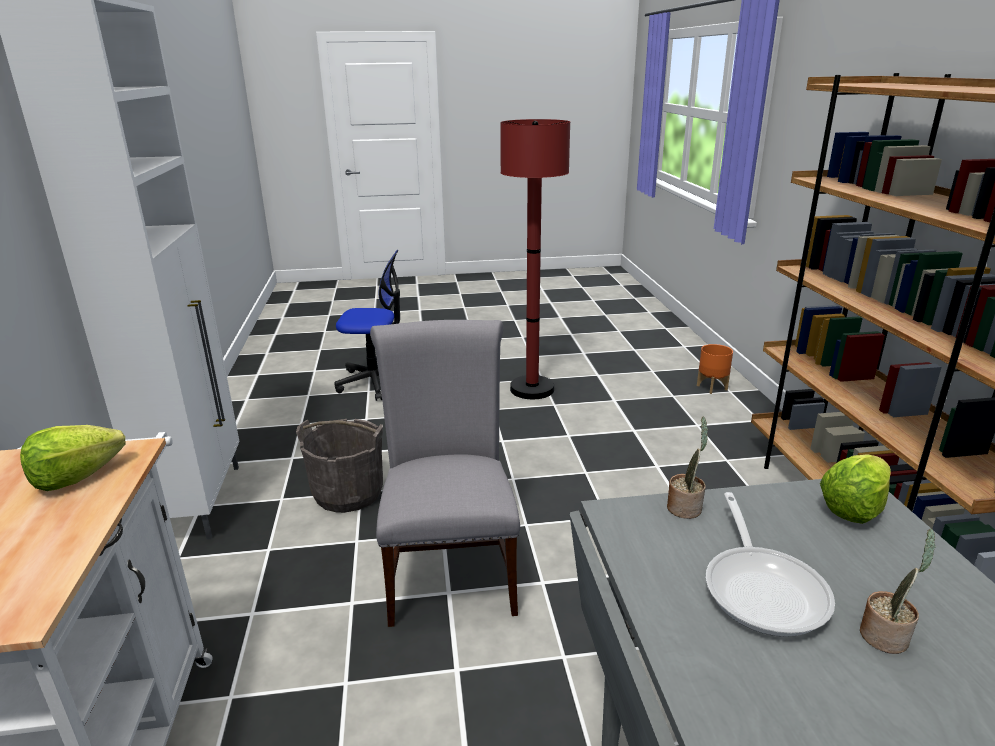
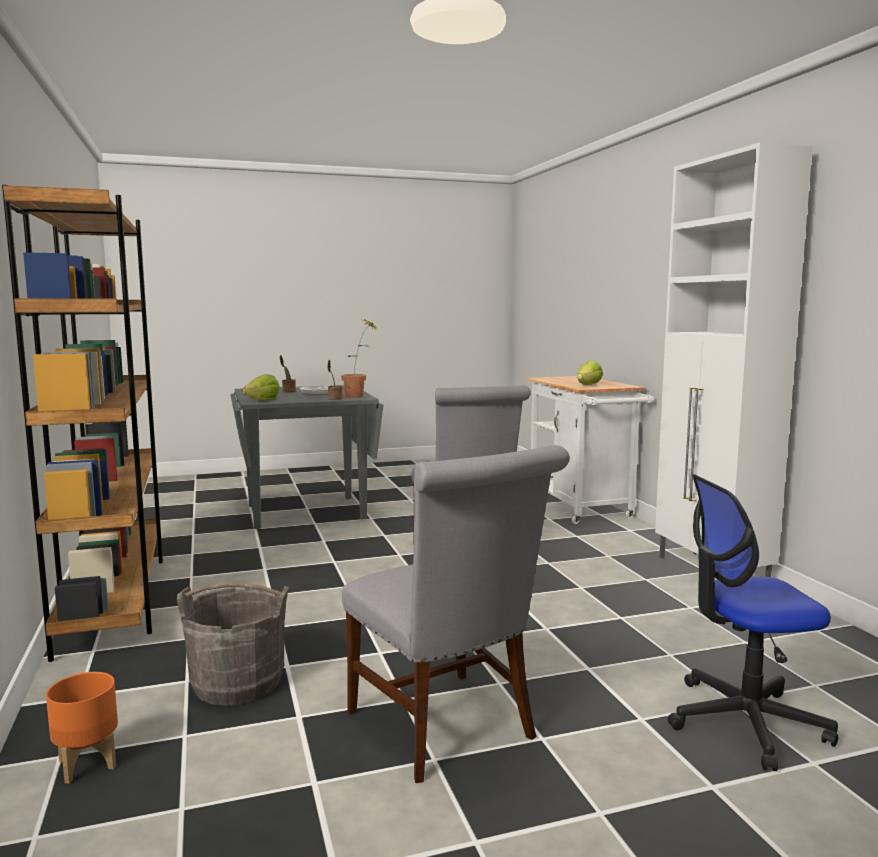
camera: 170 degrees right, 15 degrees down
grey bucket [296,419,383,513] -> grey bucket moved to [177,583,289,706]
red floor lamp [500,119,570,399] -> grey chair [342,445,570,783]
none -> potted plant [341,318,378,398]

